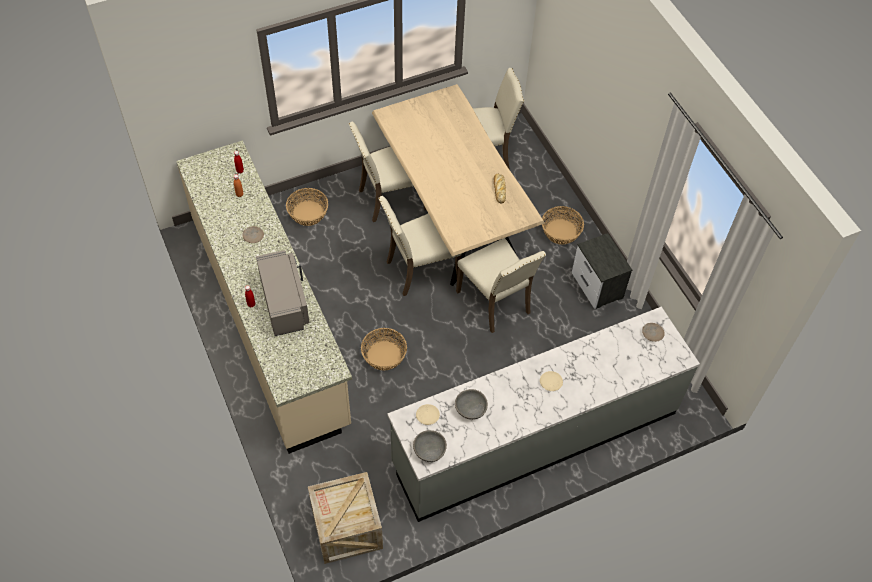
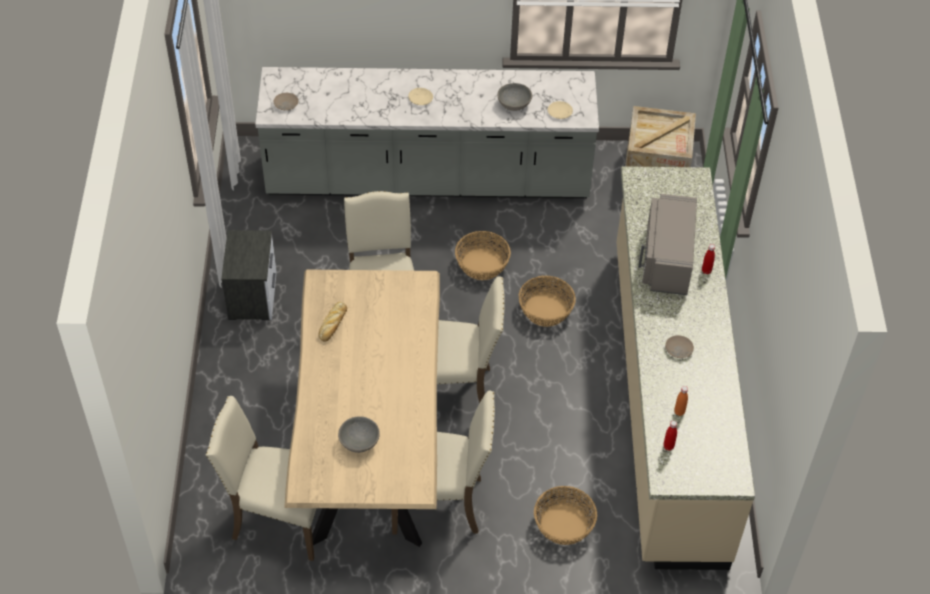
camera: 155 degrees left, 5 degrees down
grey bowl [413,430,447,462] -> grey bowl moved to [338,416,380,453]
basket [542,206,584,245] -> basket moved to [455,231,511,280]

